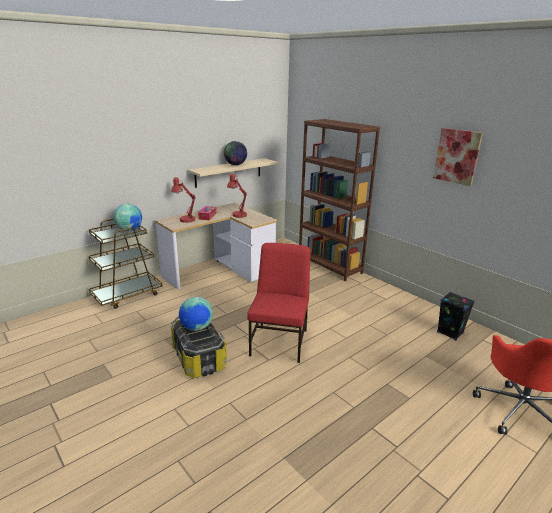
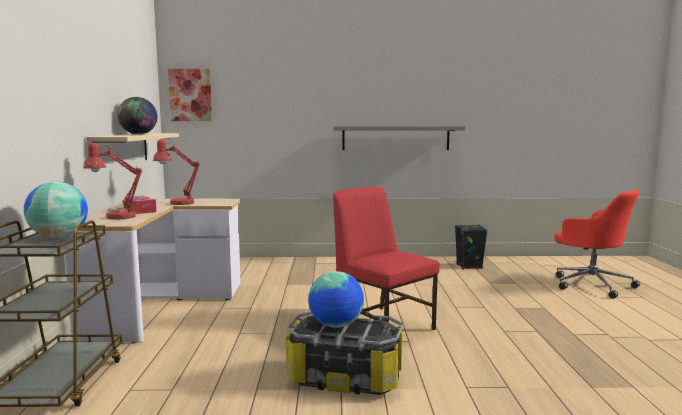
camera: 50 degrees left, 15 degrees down
brown bookcase [299,119,380,281] -> none
picture [433,128,483,186] -> picture moved to [168,69,212,121]
none -> grey shelf [334,126,465,150]

